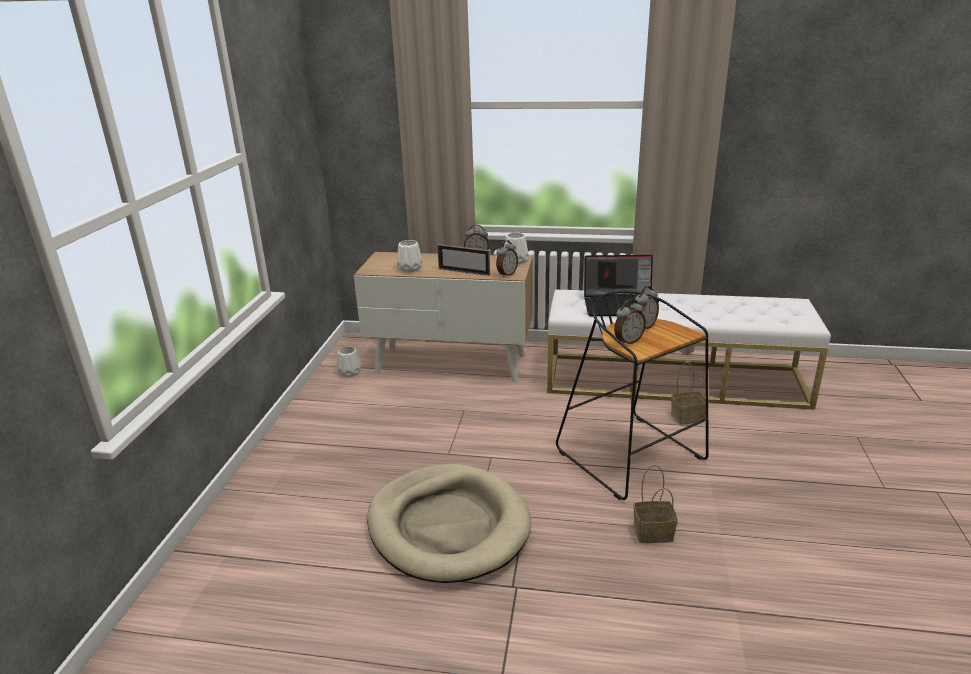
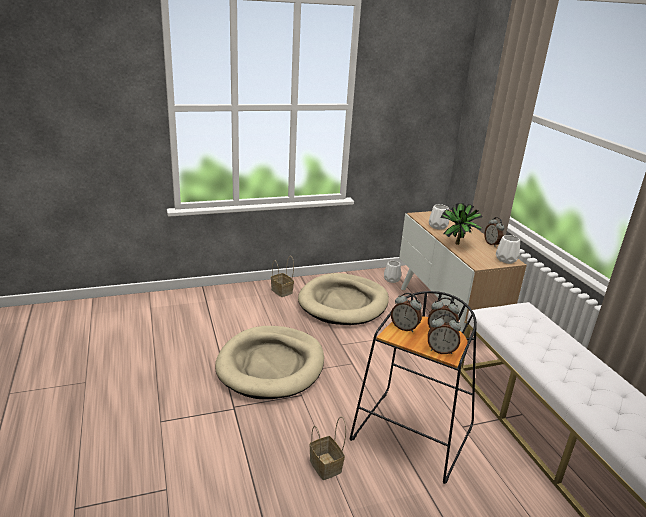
camera: 60 degrees right, 0 degrees up
picture frame [437,244,490,276] -> potted plant [440,203,483,245]
alarm clock [496,240,518,278] -> alarm clock moved to [428,314,461,354]
laptop [584,255,659,316] -> none
basket [671,362,709,425] -> basket moved to [271,256,294,297]
none -> beige dog bed [298,273,389,325]

